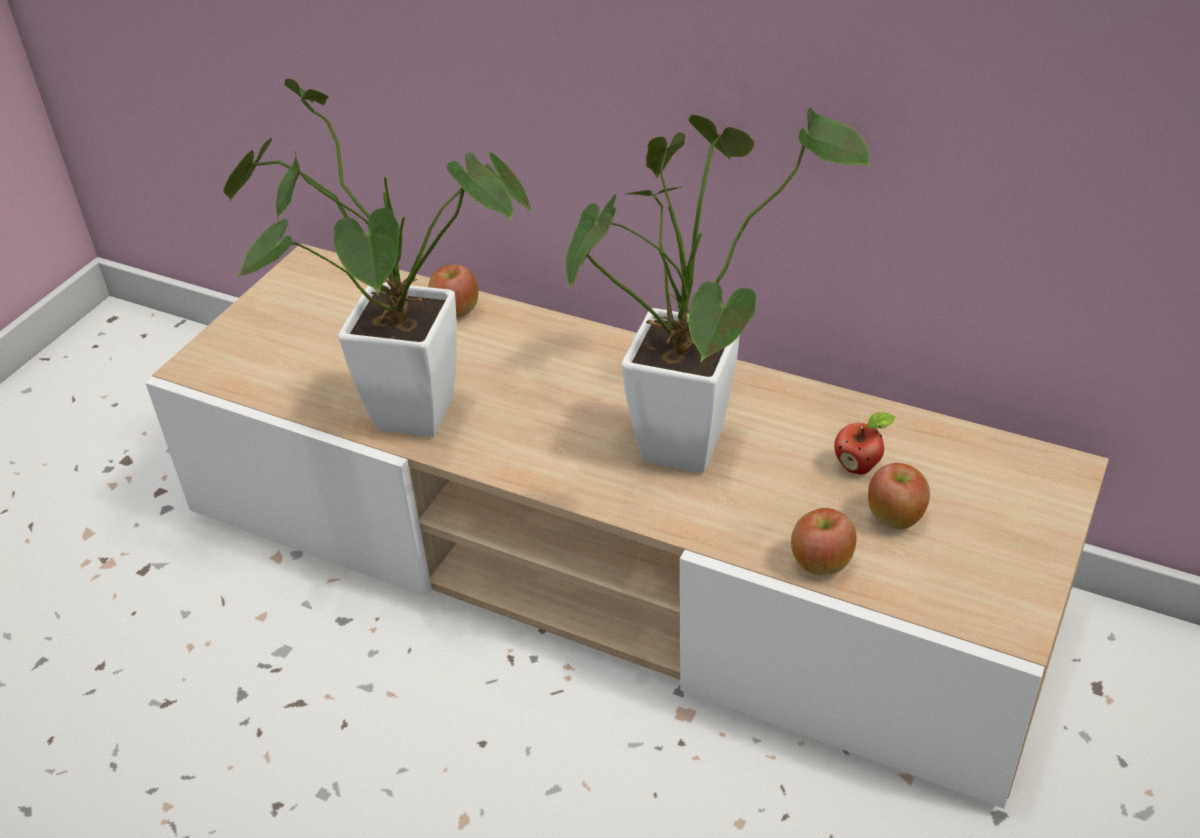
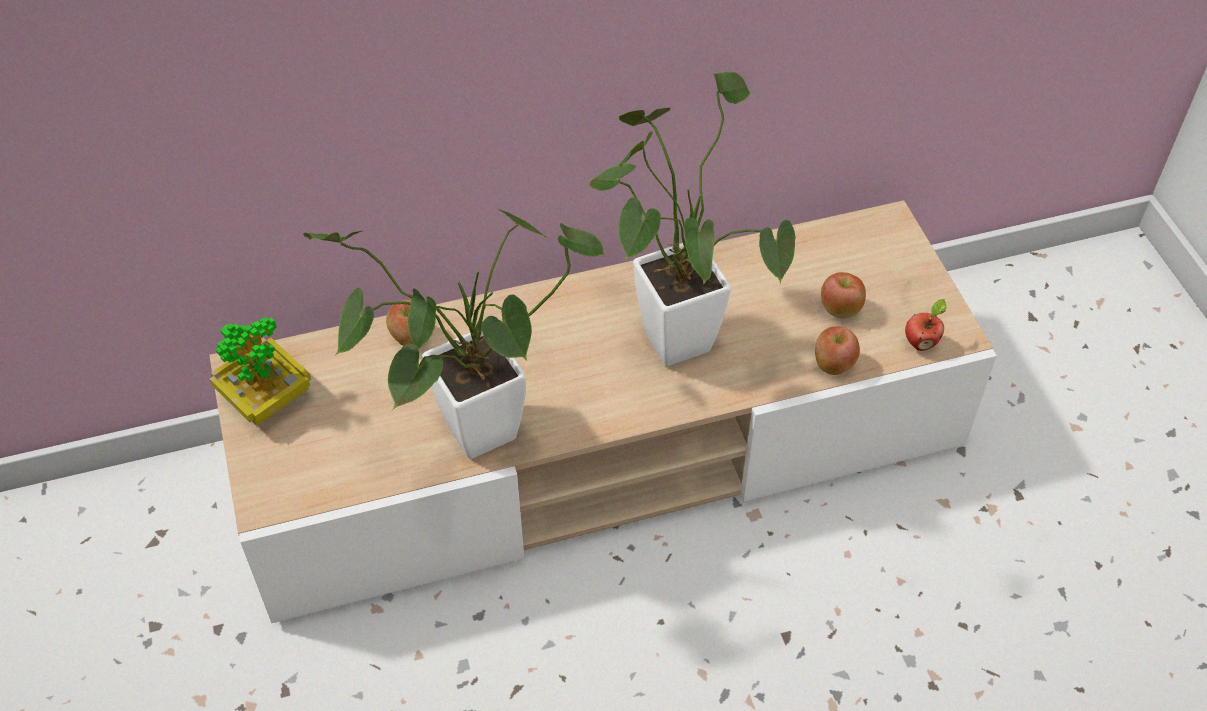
camera: 45 degrees left, 10 degrees up
apple [834,412,896,475] -> apple moved to [905,299,947,351]
none -> potted plant [210,317,311,426]

